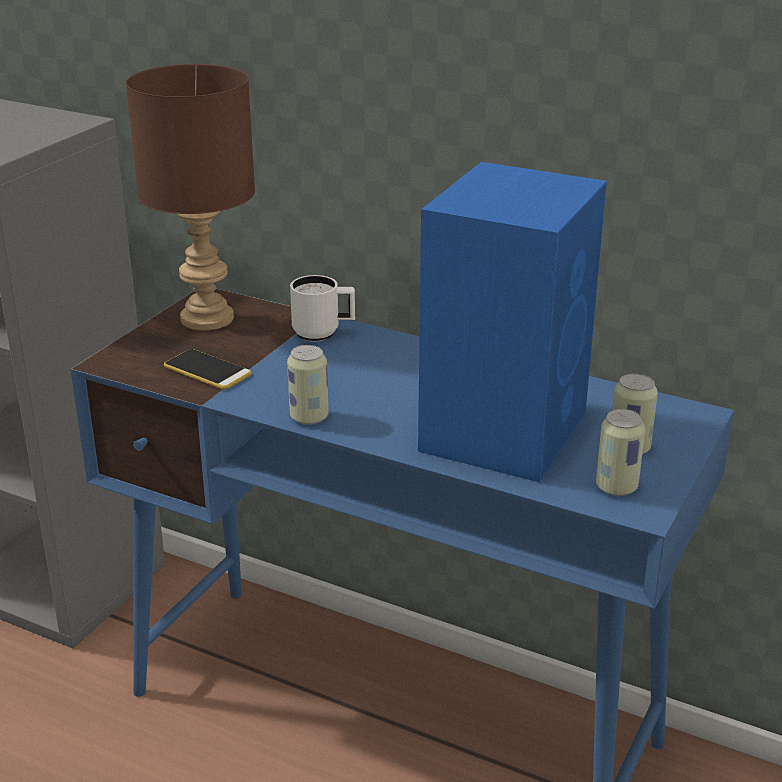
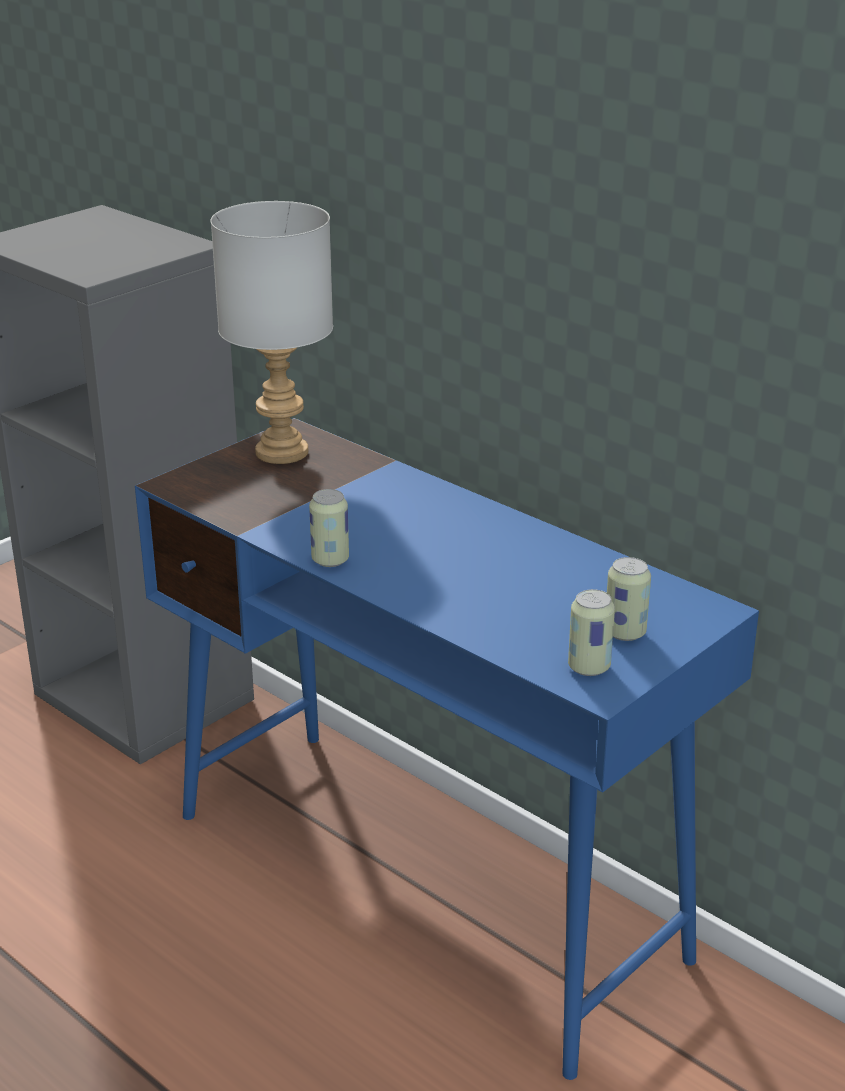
camera: 15 degrees right, 0 degrees up
brown table lamp [126,64,255,331] -> grey table lamp [211,201,333,464]
phone [164,349,252,390] -> none
white mug [290,275,355,342] -> none
blue speaker [418,162,607,482] -> none

